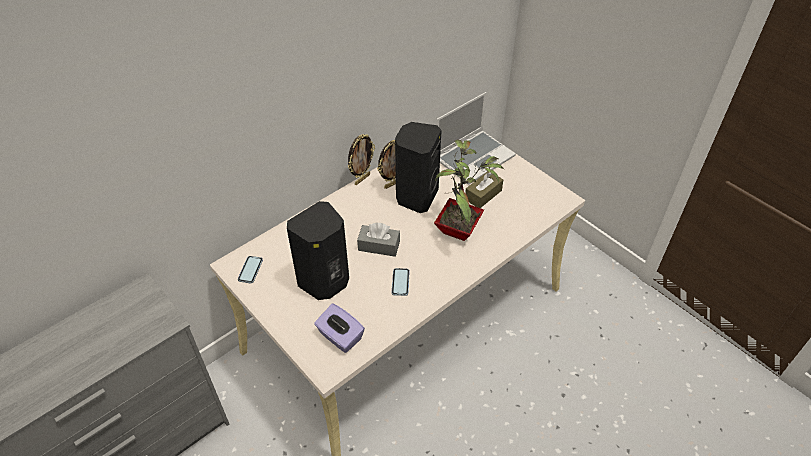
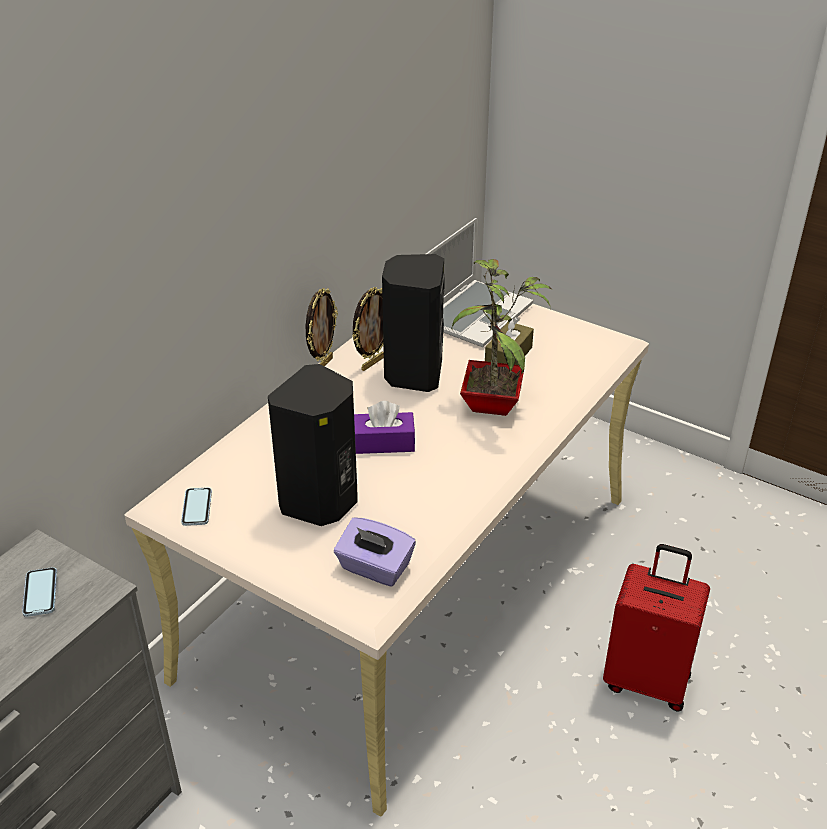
camera: 15 degrees left, 10 degrees down
grey tissue box [357,223,400,257] -> purple tissue box [354,401,415,454]
phone [392,268,410,296] -> phone moved to [22,567,57,617]
none -> red suitcase [603,544,710,712]

